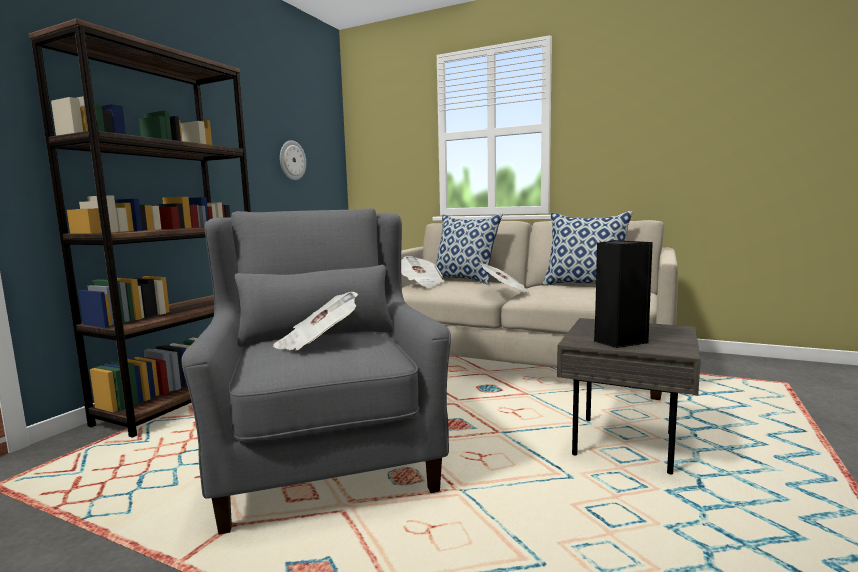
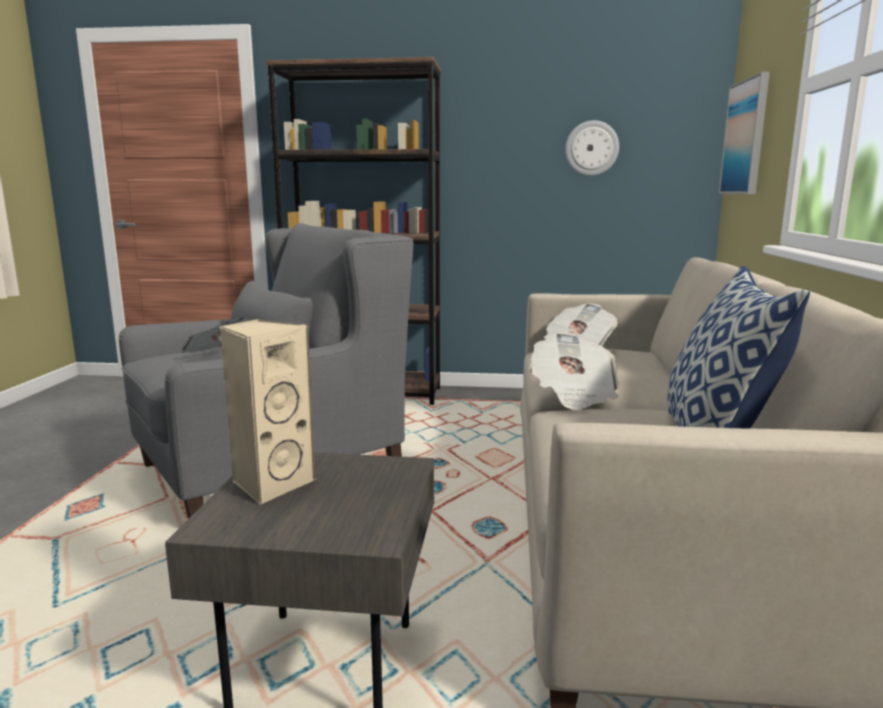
camera: 70 degrees right, 5 degrees up
pillow [436,213,503,285] -> none
black speaker [594,240,653,348] -> beige speaker [220,319,316,505]
none -> picture [719,72,770,194]

